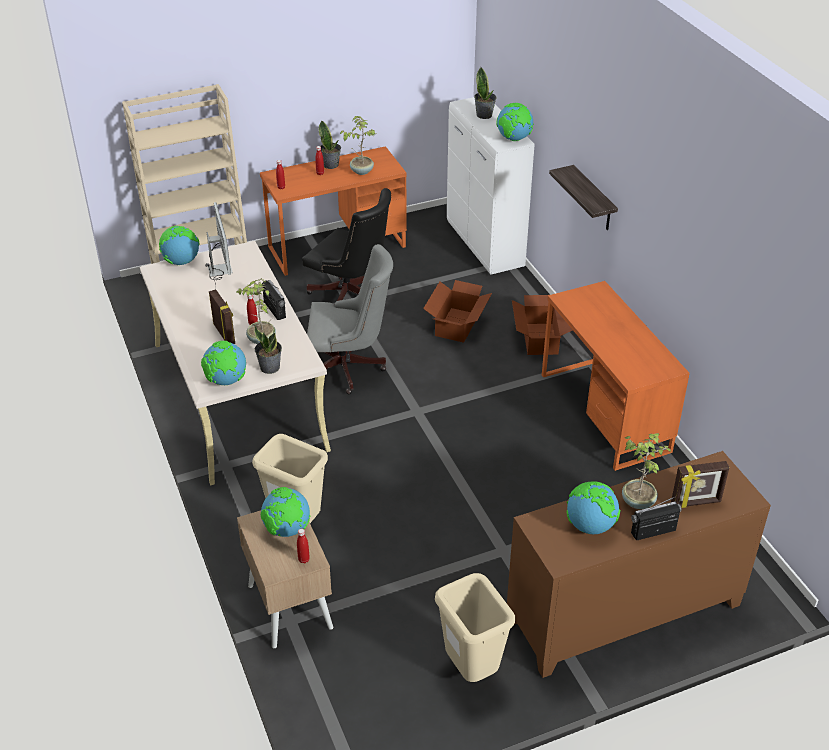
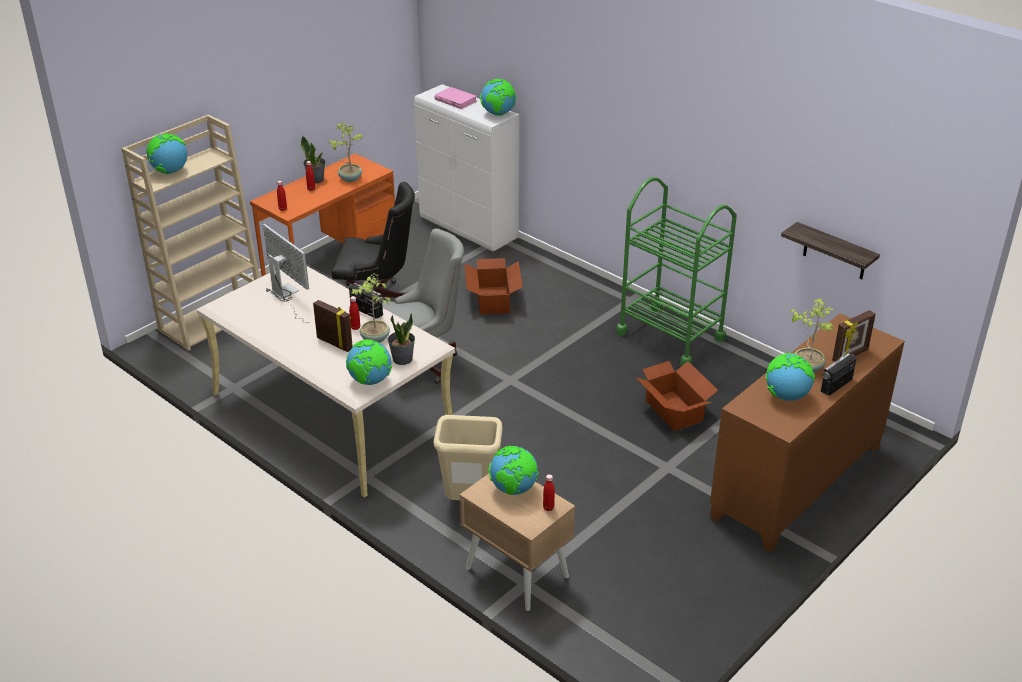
camera: 25 degrees left, 5 degrees down
globe [159,226,199,265] -> globe moved to [146,133,187,174]
beige trash can [435,573,515,682] -> none
potted plant [474,67,496,119] -> pink book [435,87,477,109]
cardboard box [512,295,573,355] -> cardboard box moved to [637,361,718,431]
orange desk [542,281,690,471] -> green cart [616,177,737,366]
shelf [549,165,618,230] -> shelf moved to [781,222,880,279]

